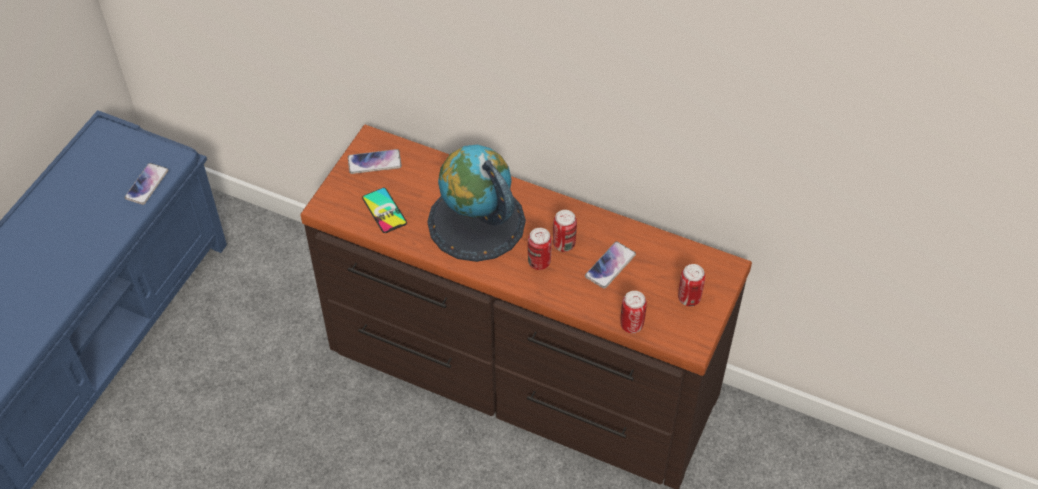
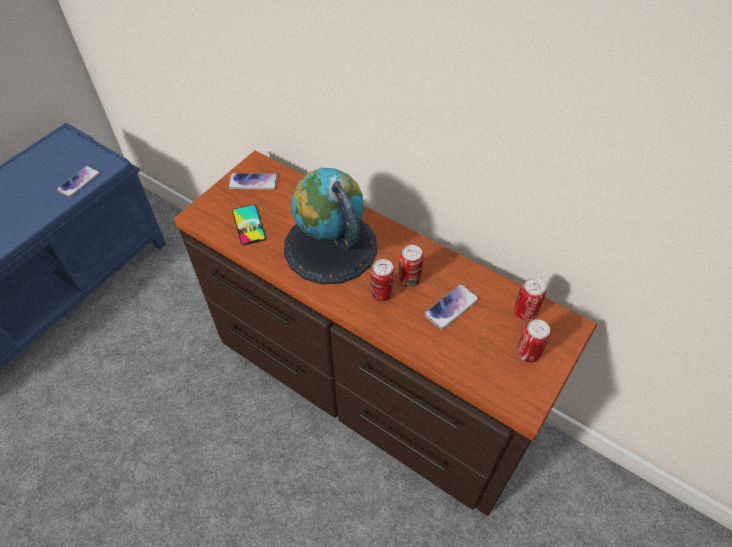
camera: 10 degrees right, 0 degrees up
can [620,291,647,333] -> can moved to [514,278,546,321]

